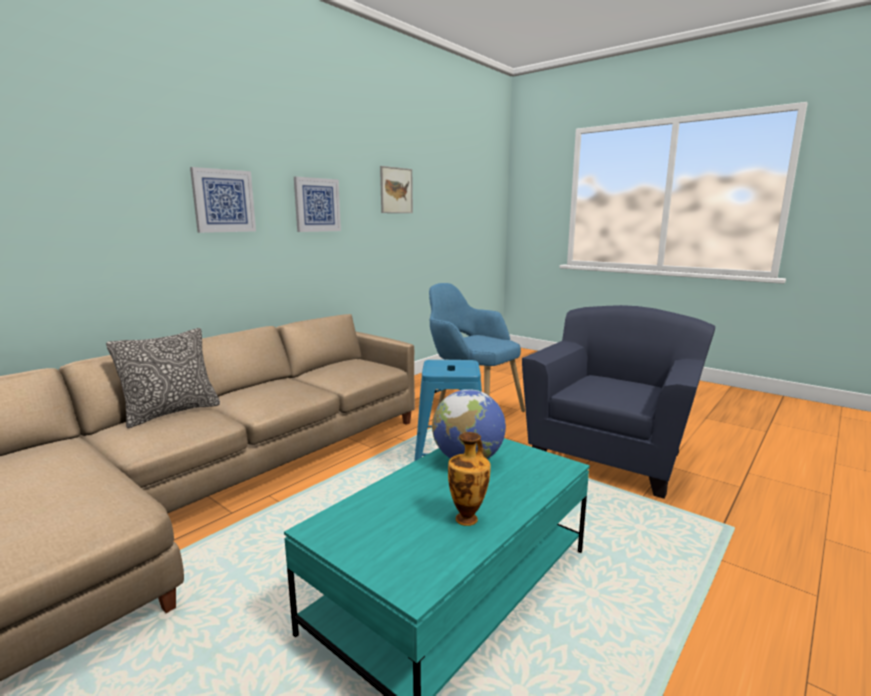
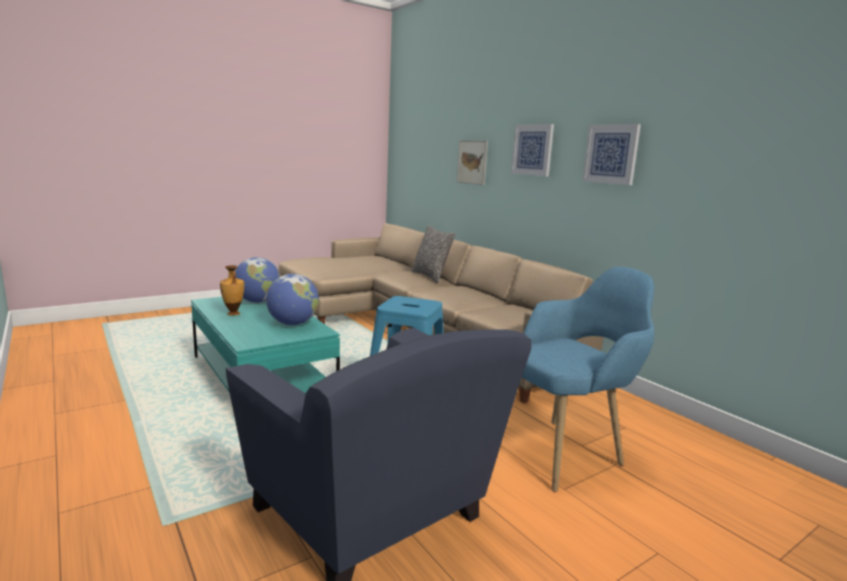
camera: 105 degrees right, 0 degrees up
picture [380,166,413,213] -> picture moved to [457,140,488,185]
none -> globe [235,257,281,303]

